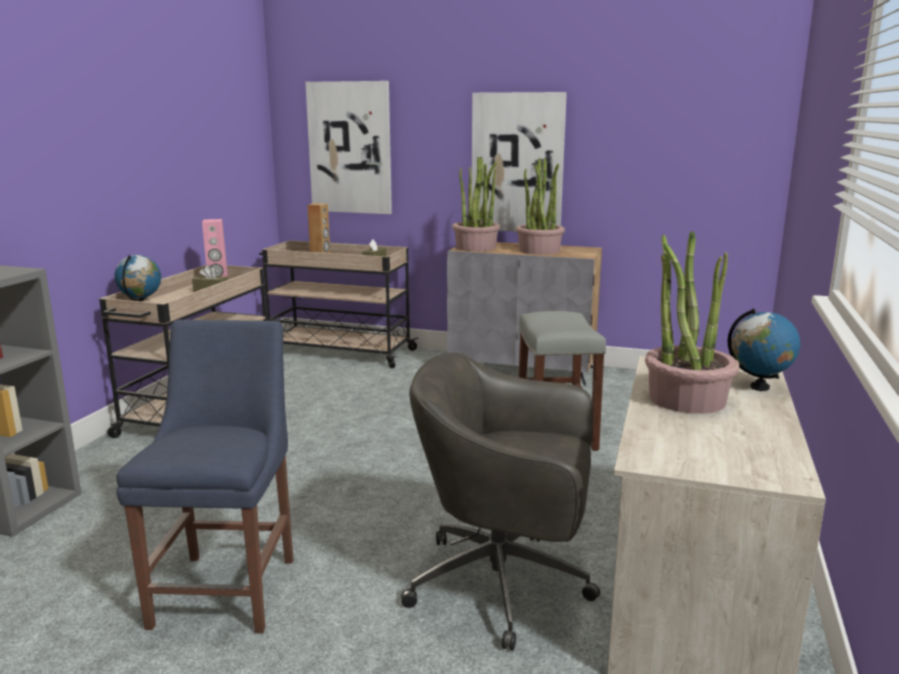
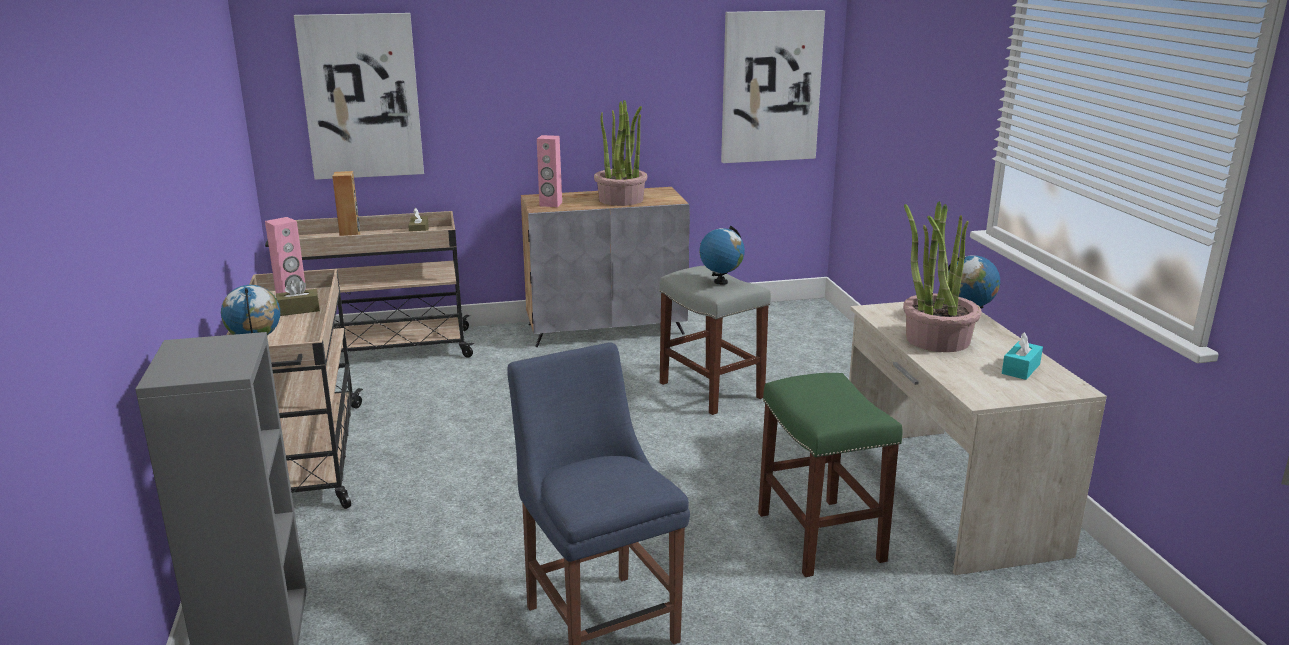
camera: 30 degrees left, 5 degrees up
grey office chair [401,353,600,651] -> green stool [758,373,903,577]
potted plant [452,157,500,251] -> pink speaker [537,135,562,207]
picture [472,92,567,232] -> picture moved to [721,10,825,163]
none -> globe [699,226,745,285]
none -> turquoise tissue box [1002,332,1043,380]

